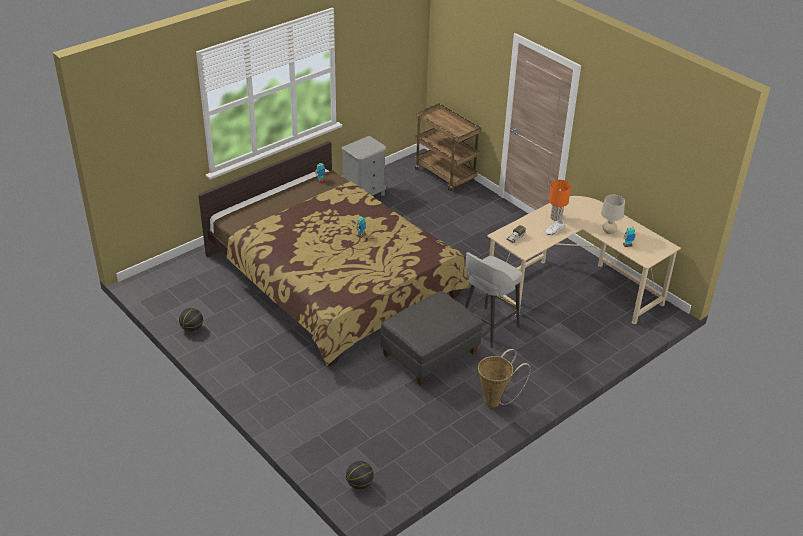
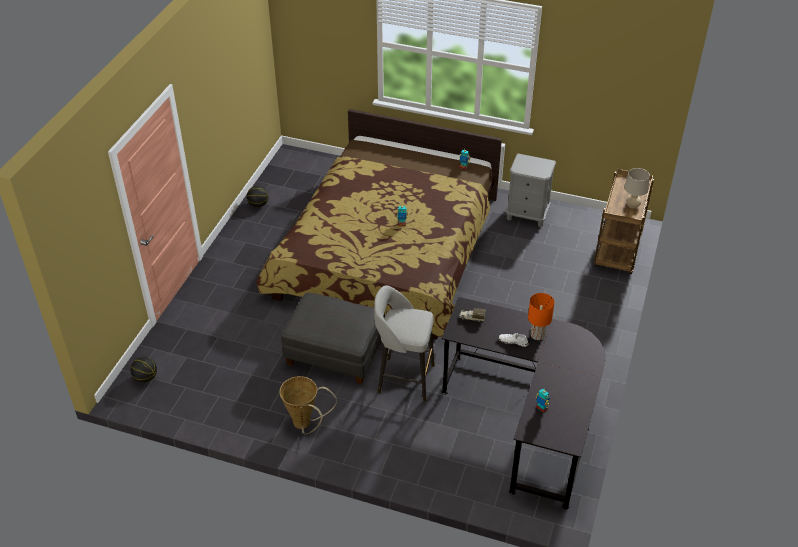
camera: 60 degrees right, 5 degrees up
beige desk [487,196,681,324] -> black desk [441,297,606,510]
beige table lamp [601,195,625,234] -> beige table lamp moved to [624,168,650,209]

